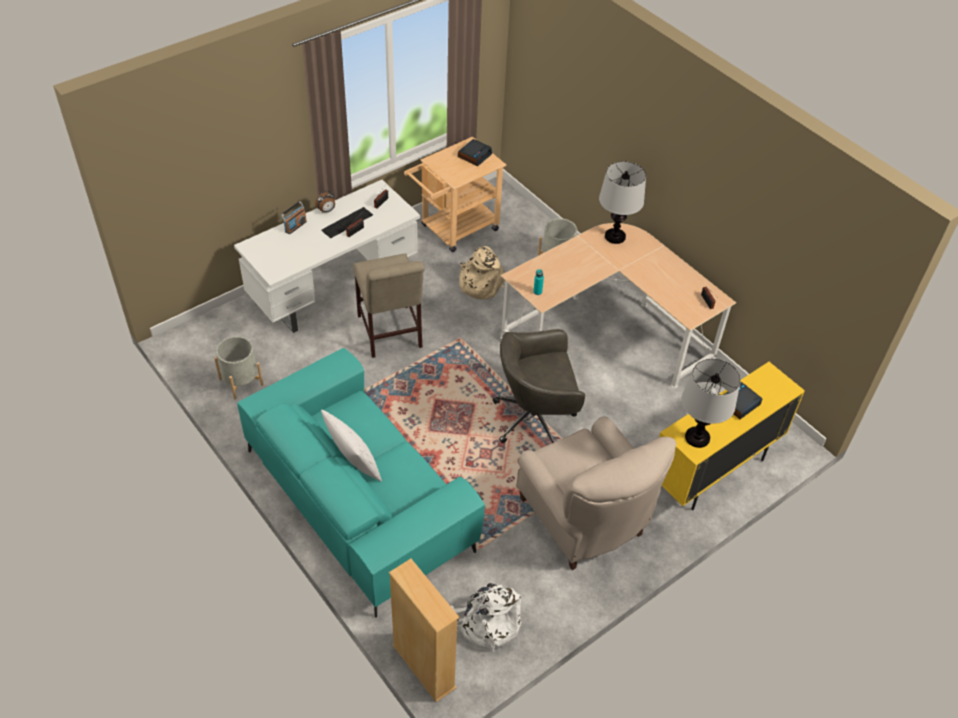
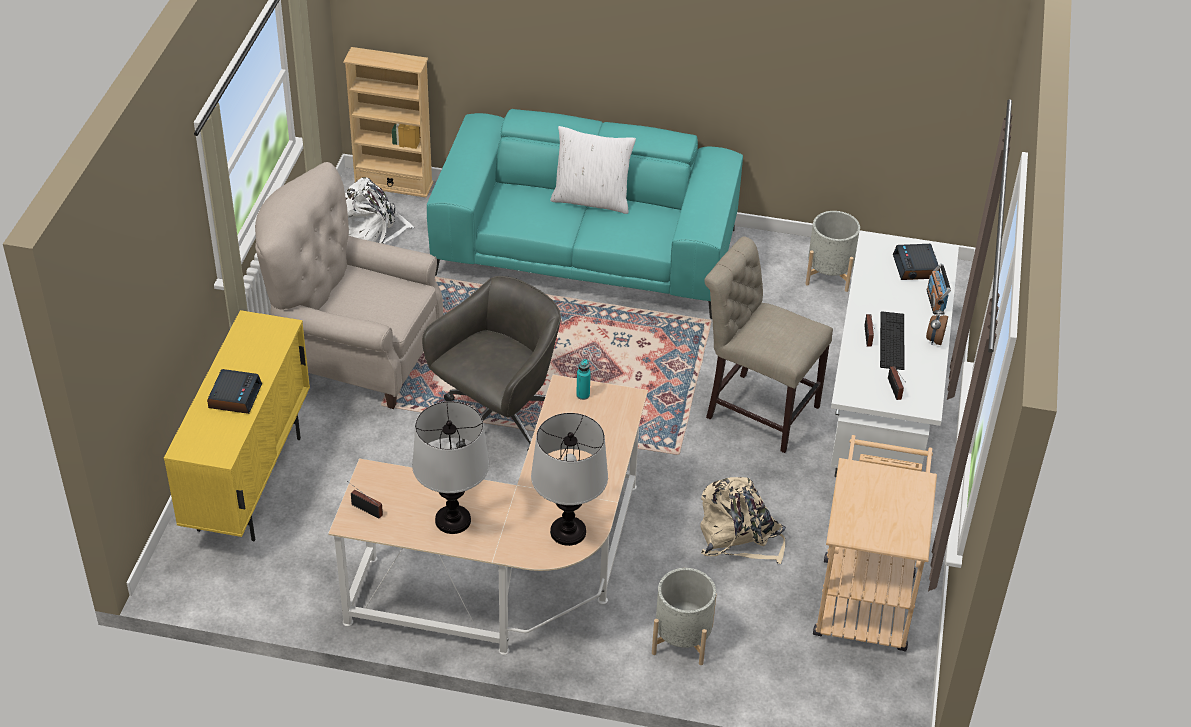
camera: 140 degrees right, 5 degrees down
alarm clock [458,139,492,166] -> alarm clock moved to [893,244,940,280]
table lamp [681,359,741,448] -> table lamp moved to [412,401,489,534]

